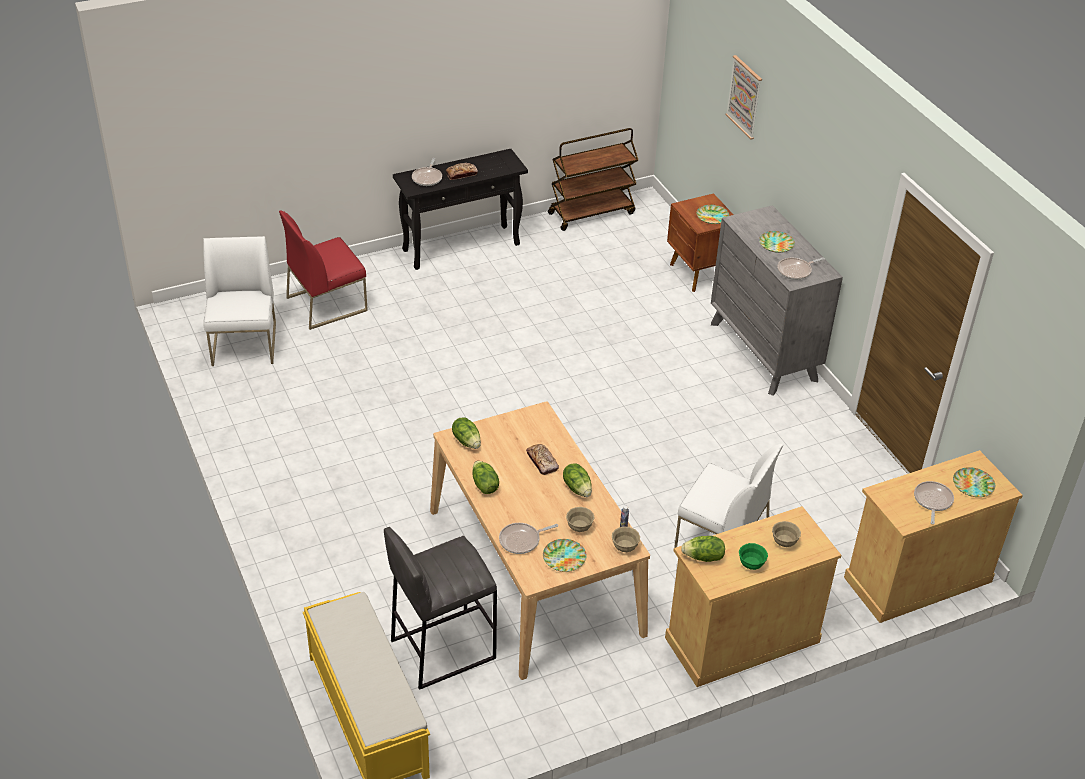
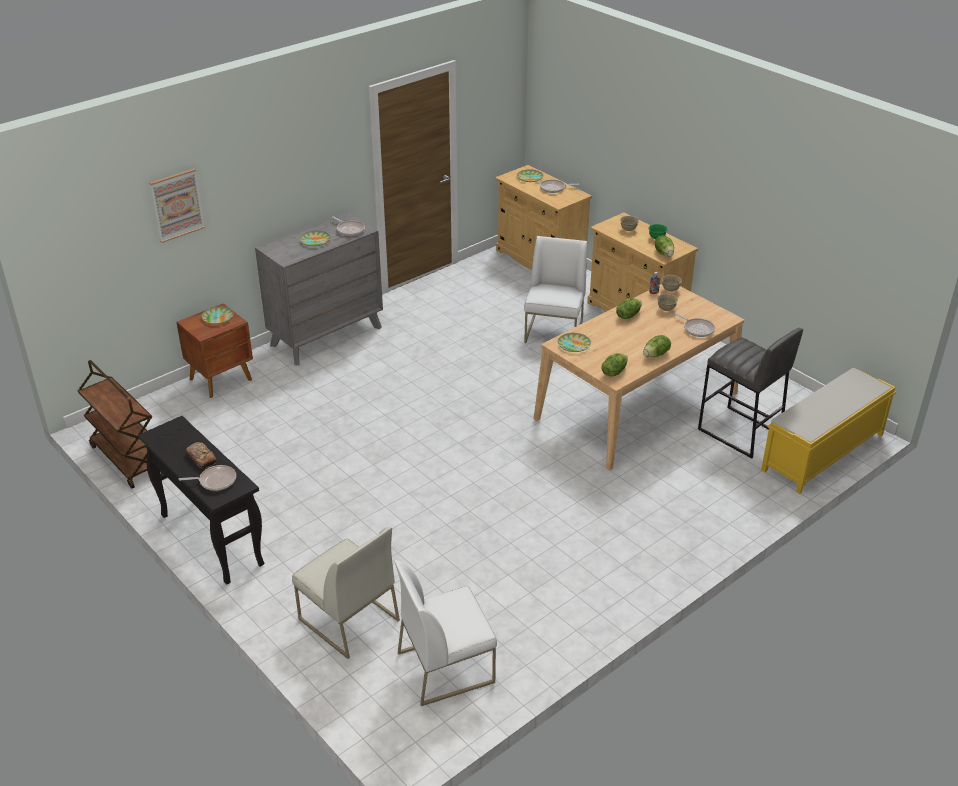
camera: 105 degrees left, 5 degrees down
red chair [279,210,368,330] -> white chair [292,527,400,659]
bread [526,444,559,475] -> none
plate [543,539,586,572] -> plate moved to [558,333,591,352]

